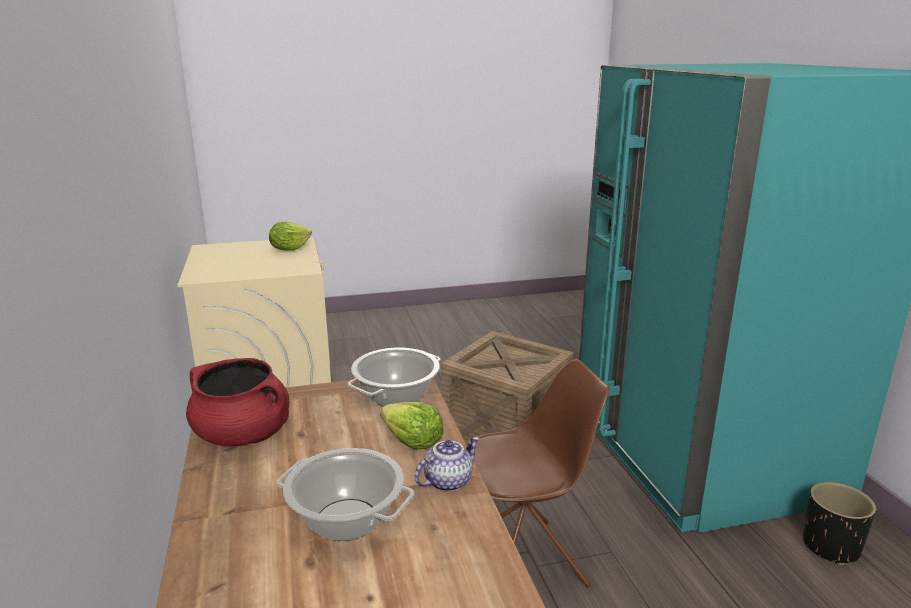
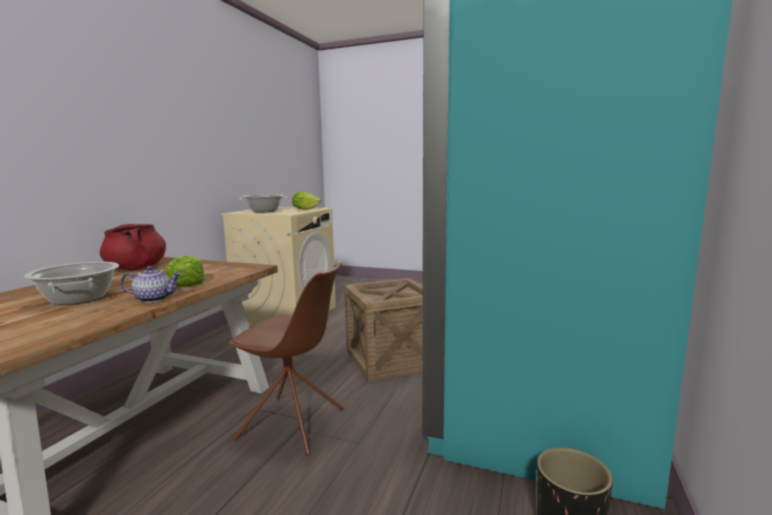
camera: 35 degrees right, 10 degrees down
cooking pot [347,348,441,407] -> cooking pot moved to [239,195,287,213]

